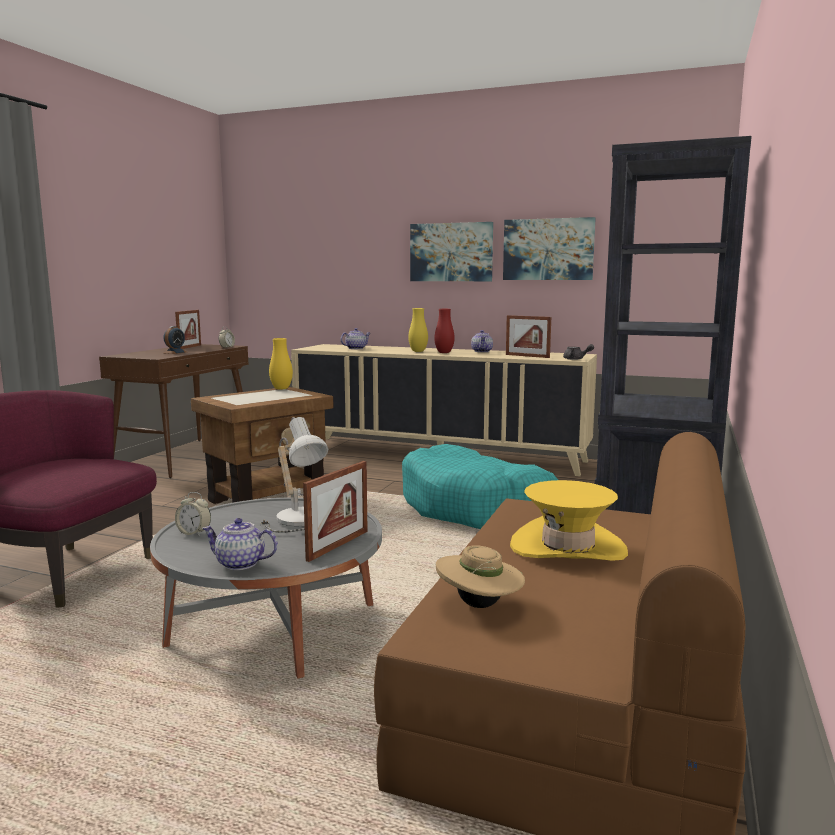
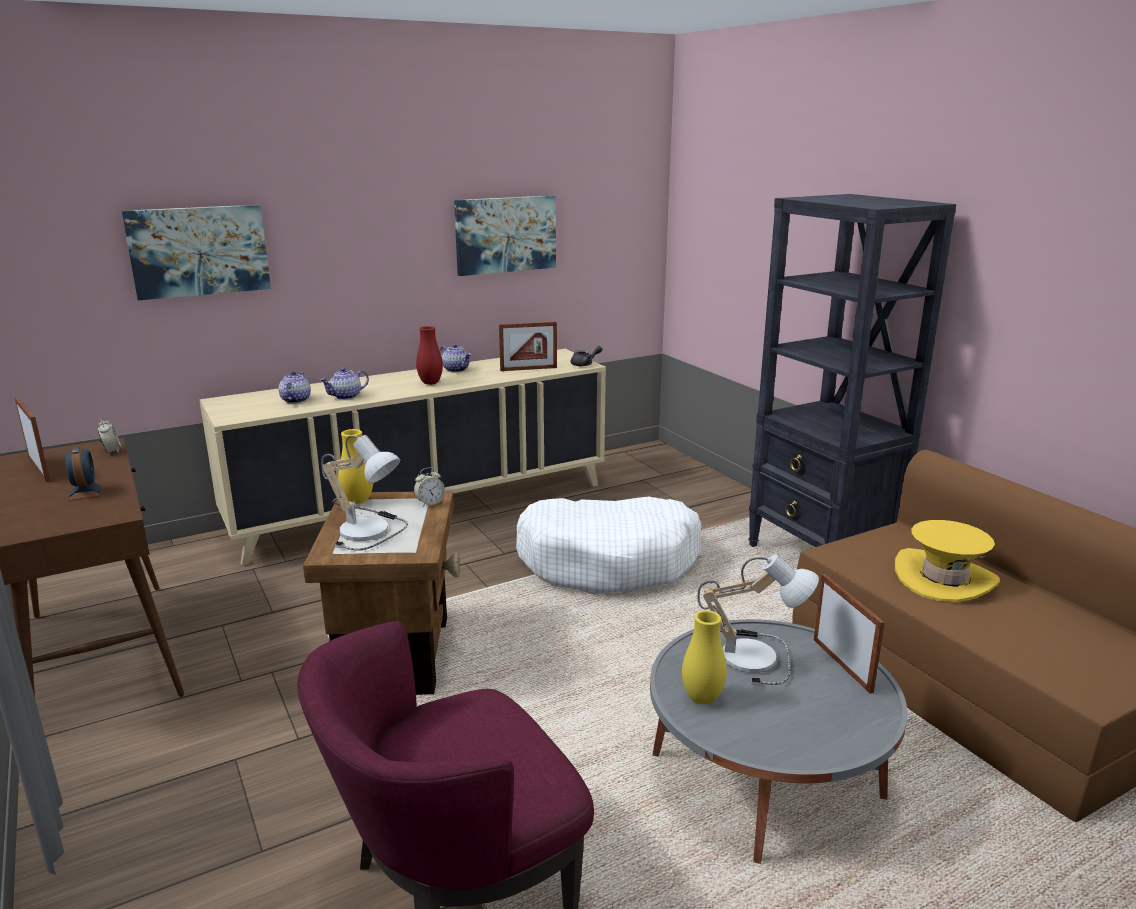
camera: 50 degrees left, 10 degrees up
alarm clock [175,492,211,536] -> alarm clock moved to [414,468,445,507]
teapot [202,518,278,570] -> teapot moved to [320,368,369,400]
turquoise dog bed [402,444,558,529] -> white dog bed [516,497,702,595]
yellow vase [408,308,428,352] -> yellow vase moved to [682,610,727,705]
picture [410,222,493,281] -> picture moved to [122,205,271,300]
beige hat [436,545,525,608] -> none
none -> table lamp [321,435,408,551]

